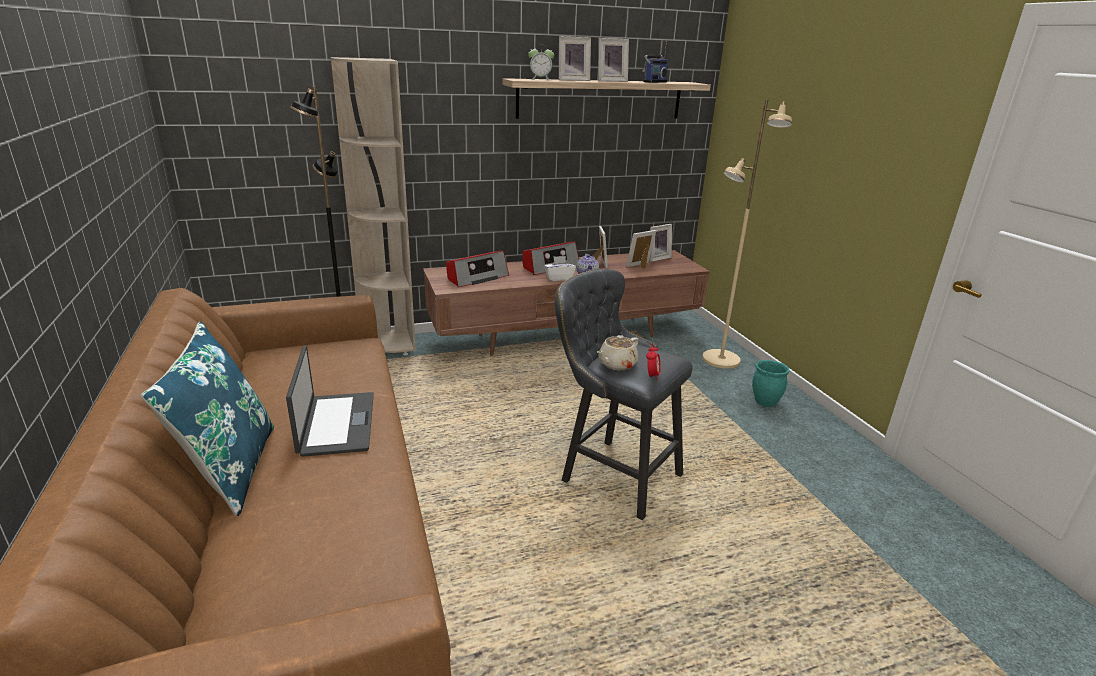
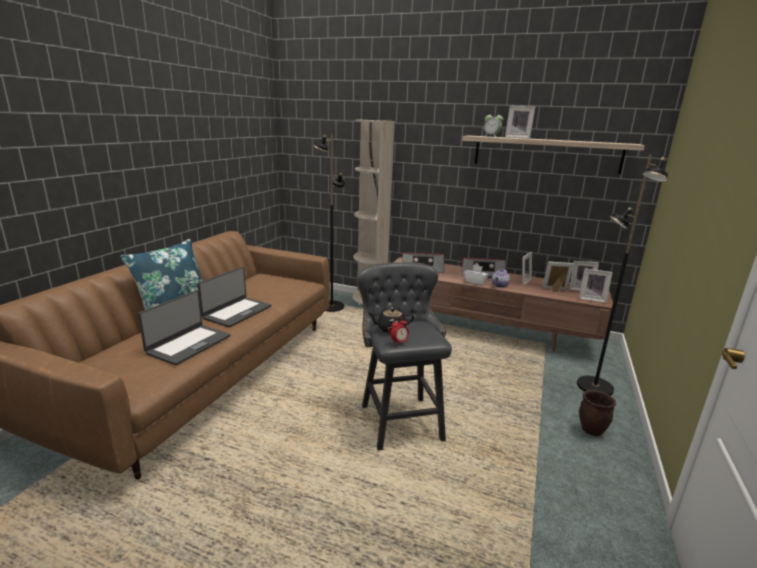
camera: 40 degrees right, 5 degrees down
beige teapot [597,335,639,370] -> black teapot [368,307,414,333]
picture frame [598,38,629,82] -> picture frame moved to [579,268,613,303]
radio [642,41,668,83] -> none
beige floor lamp [702,99,792,369] -> black floor lamp [577,155,668,396]
turquoise planter [752,360,790,407] -> brown planter [579,390,616,436]
none -> laptop [138,290,230,365]

